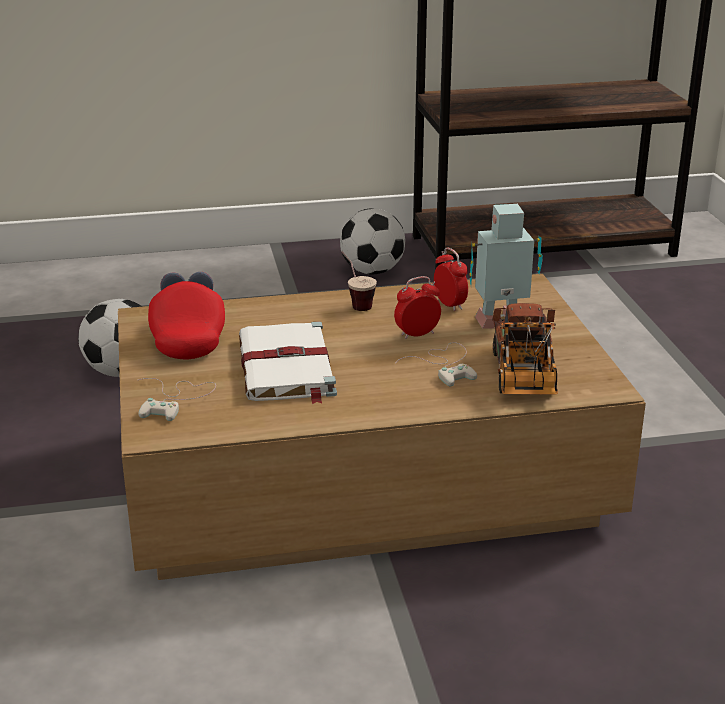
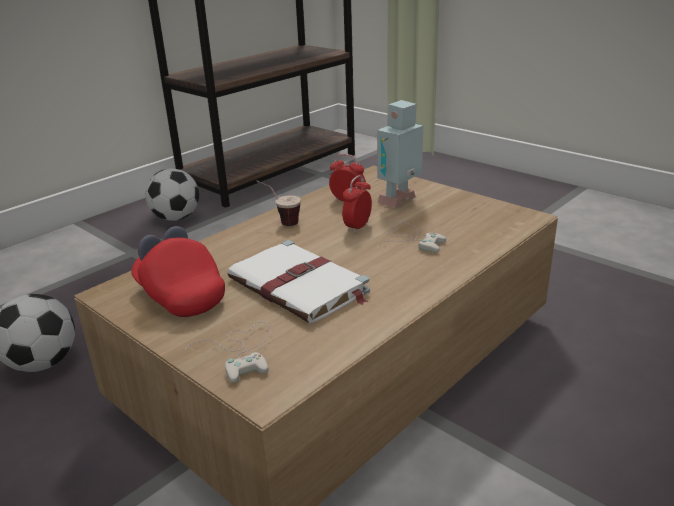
camera: 35 degrees left, 0 degrees up
toy truck [492,303,558,395] -> none

